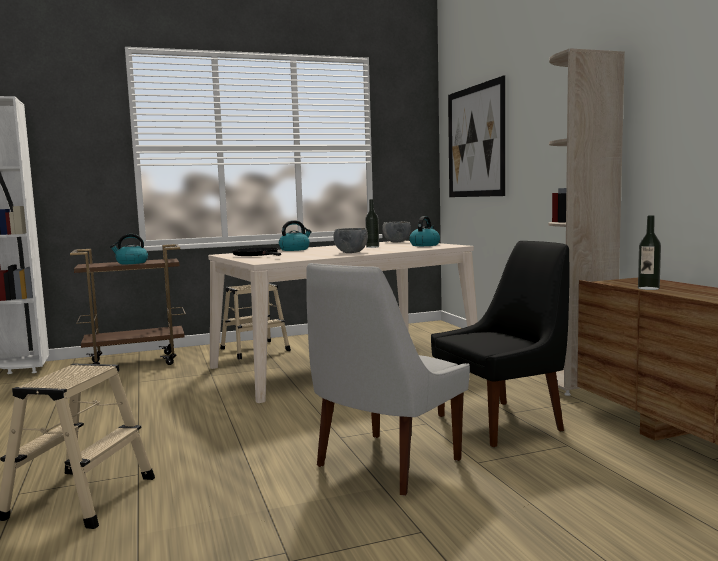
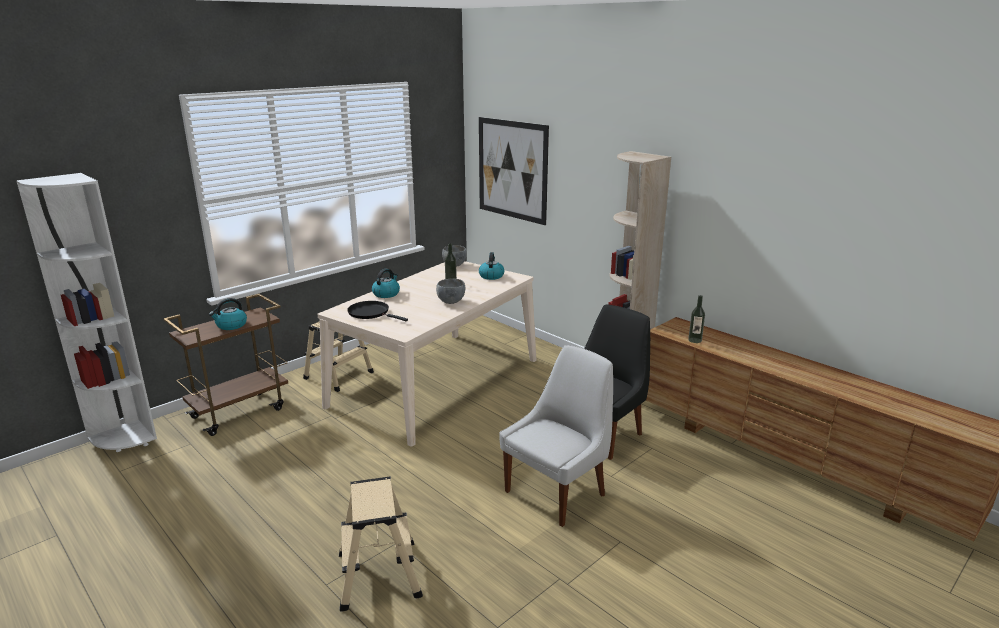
camera: 25 degrees left, 15 degrees up
white chair [306,263,470,496] -> white chair turned 150 degrees counterclockwise [499,345,613,527]

